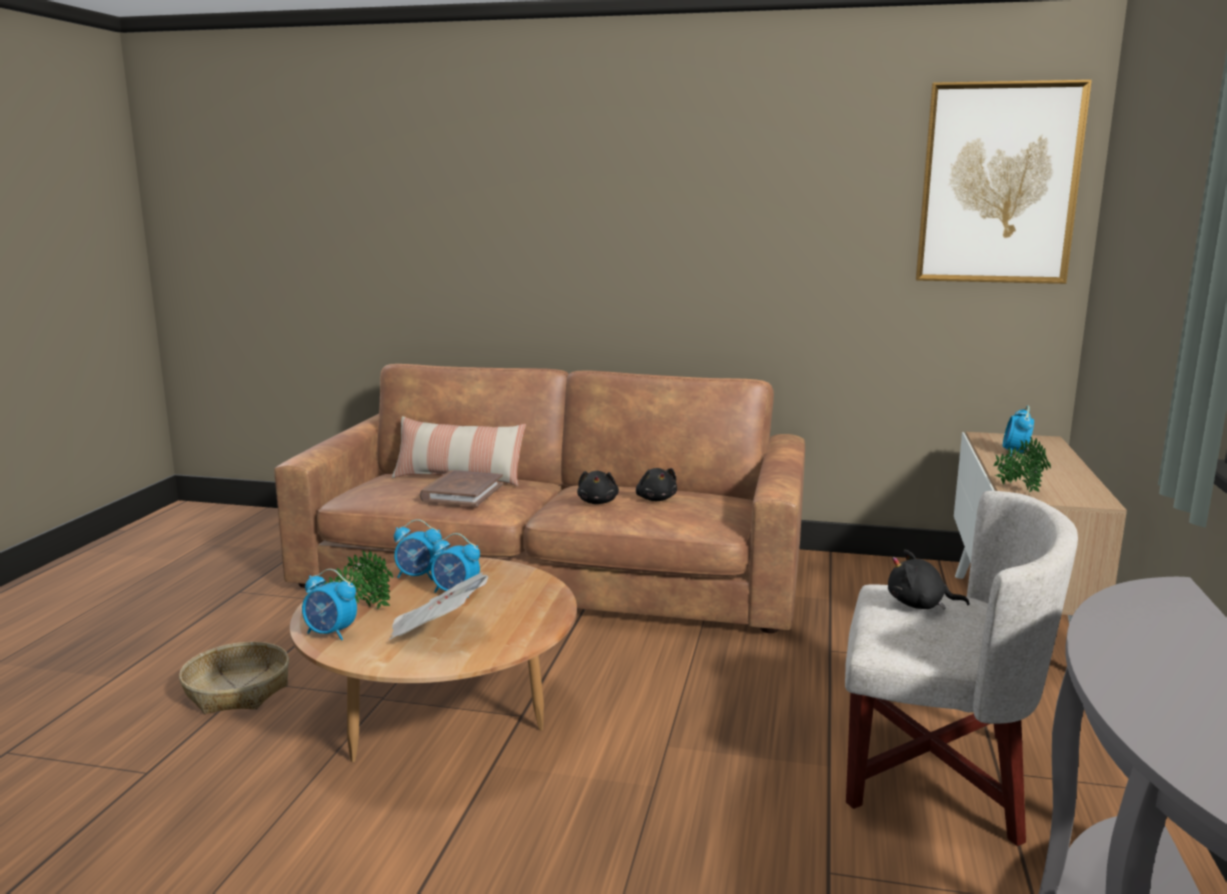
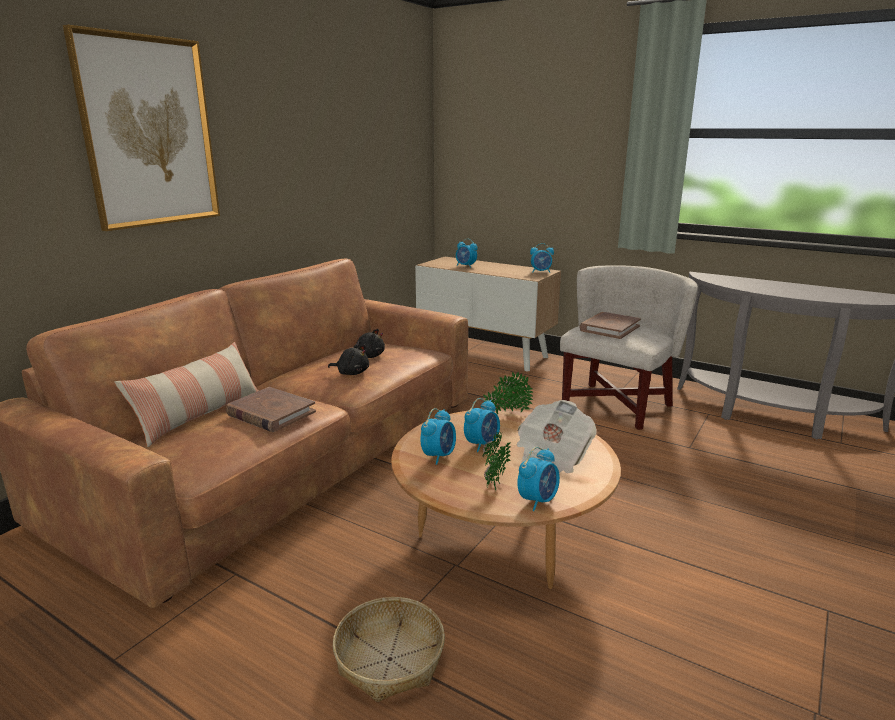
camera: 70 degrees left, 5 degrees up
black plush toy [888,550,970,610] -> brown book [579,312,641,339]
picture [916,80,1092,284] -> picture moved to [63,25,220,231]
potted plant [993,436,1051,492] -> potted plant moved to [483,372,533,414]
none -> alarm clock [530,243,554,273]

